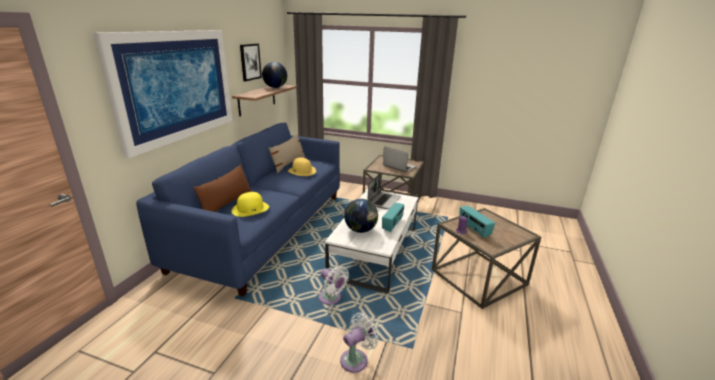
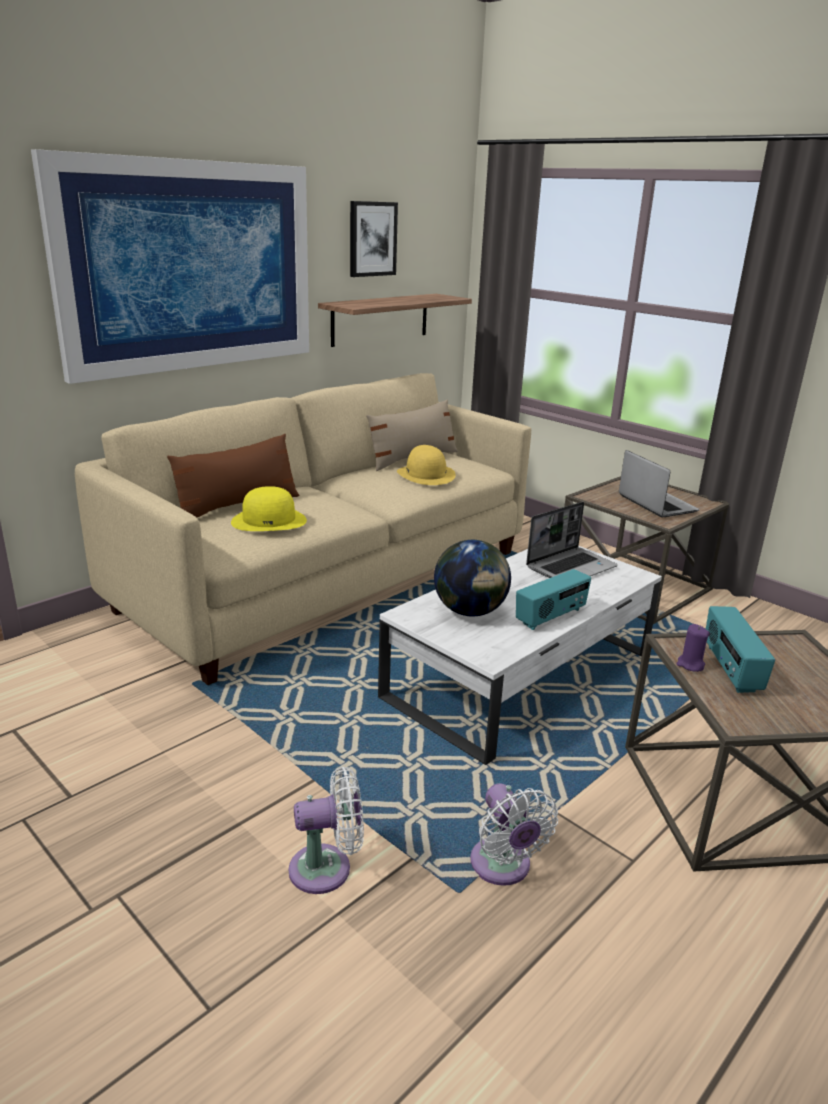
camera: 25 degrees right, 0 degrees up
blue sofa [136,123,340,297] -> beige sofa [75,373,531,685]
globe [262,62,287,88] -> none
white fan [319,266,349,305] -> white fan moved to [470,783,558,886]

